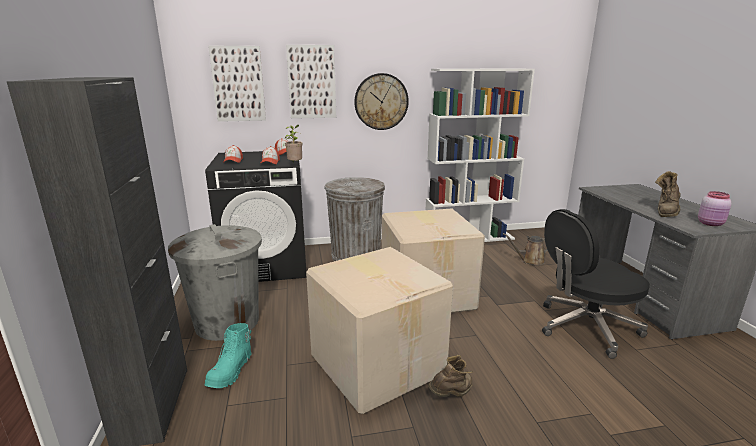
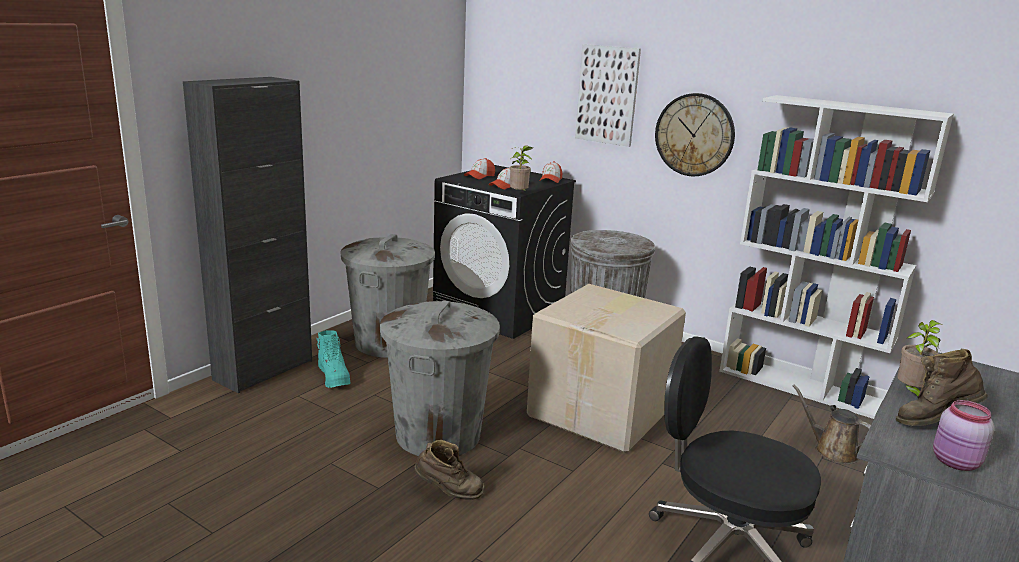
camera: 45 degrees right, 0 degrees up
turquoise boot [205,323,252,388] -> turquoise boot turned 90 degrees counterclockwise [317,330,351,388]
picture [208,46,266,122] -> none
cardboard box [306,247,453,414] -> grey trash can [380,300,500,456]
none -> potted plant [897,320,942,396]

